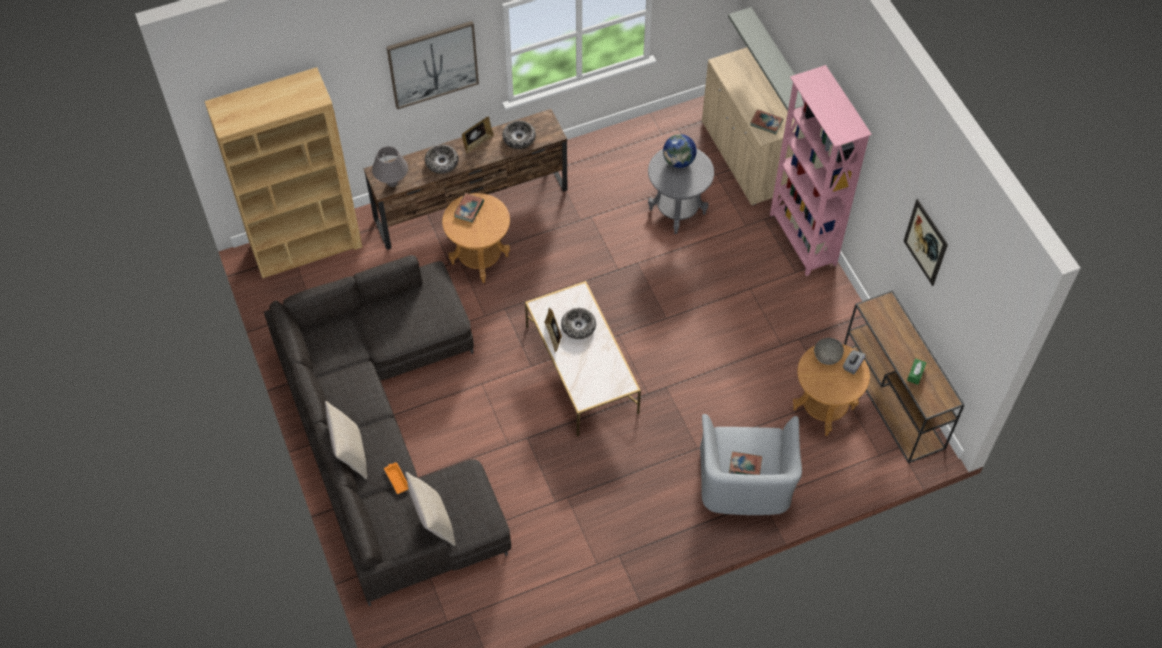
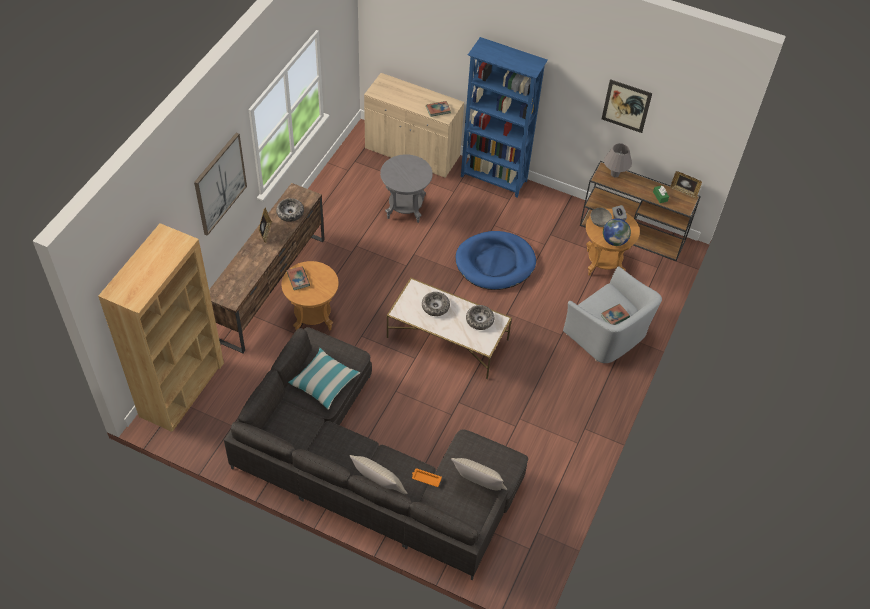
camera: 45 degrees left, 5 degrees down
grey table lamp [372,146,408,187] -> grey table lamp moved to [604,143,632,178]
bowl [425,144,459,174] -> bowl moved to [466,305,494,330]
picture frame [544,308,562,352] -> picture frame moved to [670,171,702,199]
globe [663,134,697,168] -> globe moved to [603,218,631,246]
grey shelf [728,7,804,111] -> none
pink bookcase [770,65,872,276] -> blue bookcase [461,37,548,198]
none -> pillow [288,348,360,410]
none -> blue dog bed [456,231,536,290]

